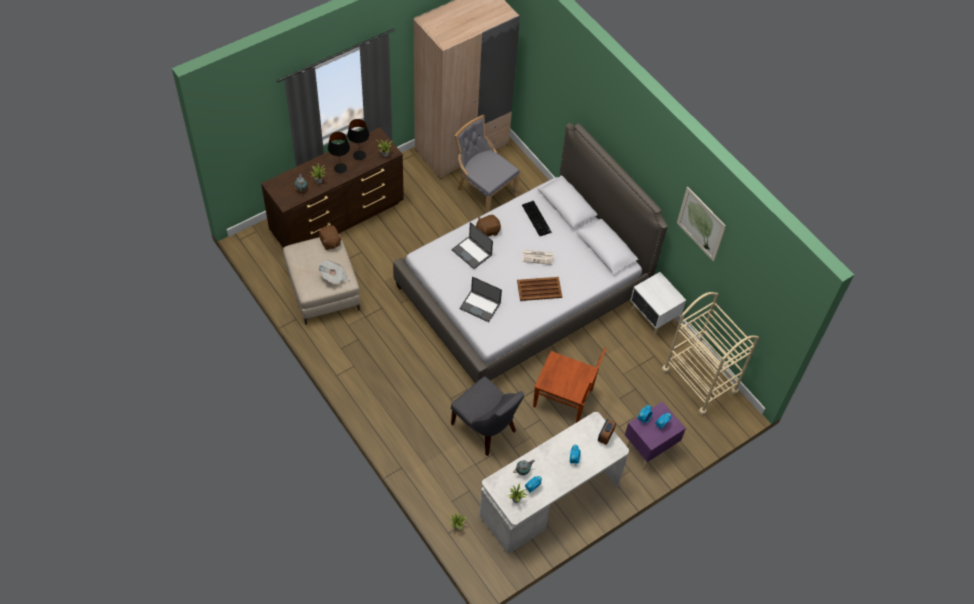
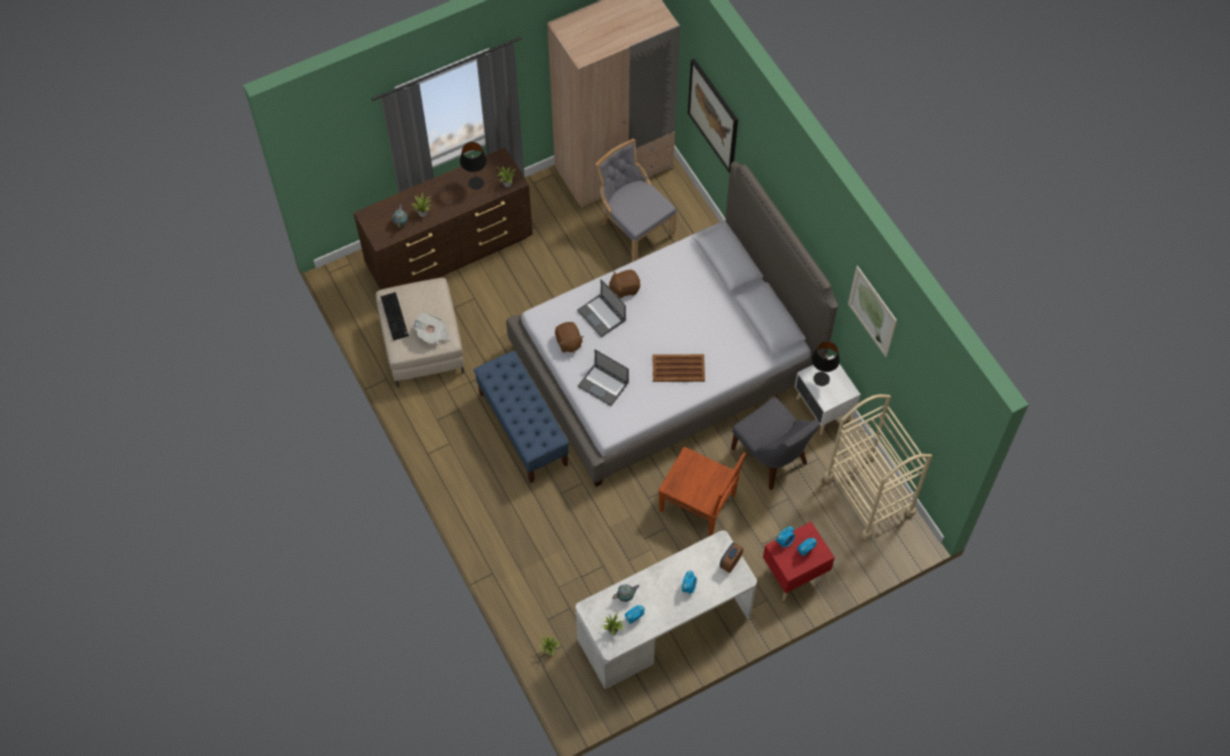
camera: 10 degrees right, 5 degrees up
brown plush toy [319,225,342,250] -> brown plush toy moved to [555,322,583,352]
black table lamp [328,132,350,173] -> black table lamp moved to [812,341,840,386]
grey chair [451,376,524,456] -> grey chair moved to [731,397,820,490]
keyboard [522,201,551,236] -> keyboard moved to [380,292,409,340]
newspaper [522,250,553,265] -> none
purple nightstand [625,402,686,470] -> red nightstand [763,522,835,601]
none -> blue bench [474,350,569,483]
none -> picture [688,59,738,173]

